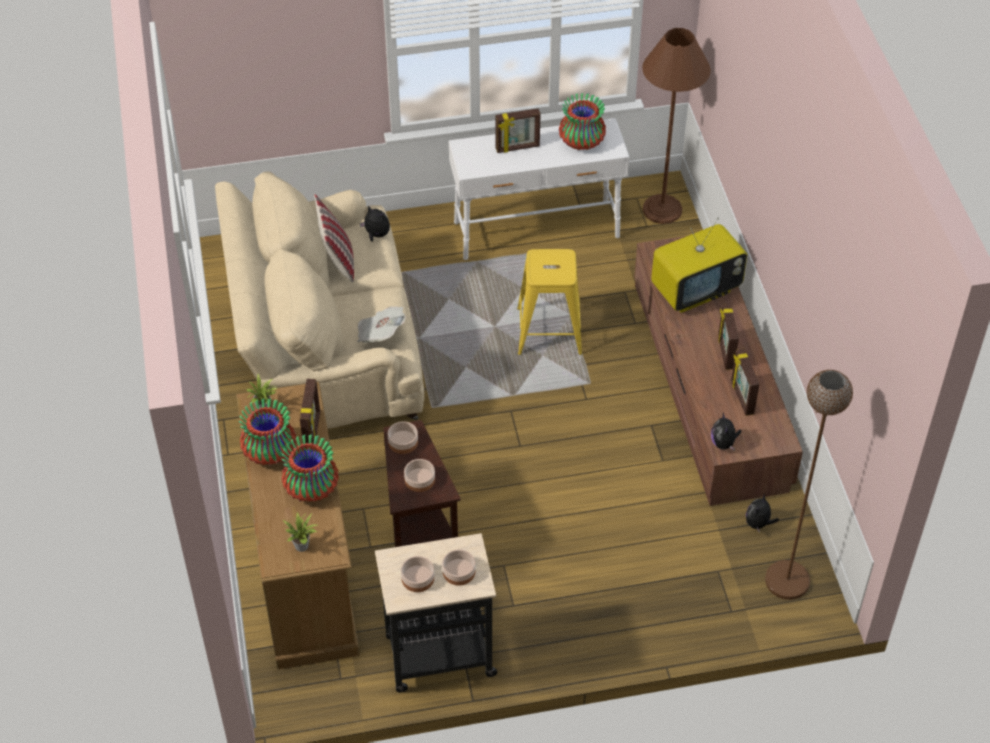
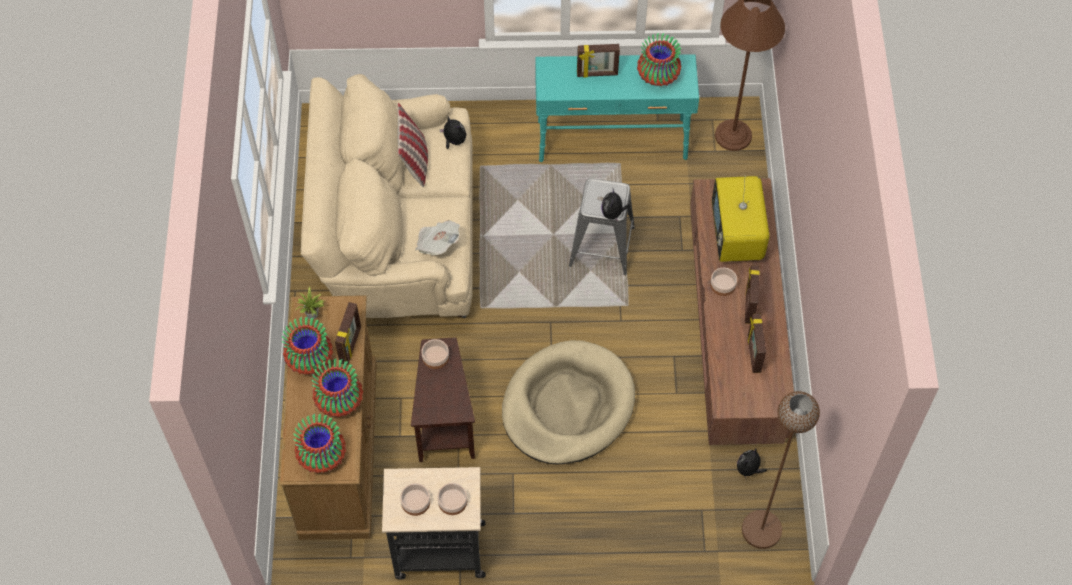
camera: 10 degrees right, 10 degrees up
potted plant [282,511,318,552] -> vase [293,414,346,473]
bowl [404,459,435,492] -> bowl moved to [710,268,737,296]
white console table [449,118,630,260] -> turquoise console table [535,54,699,162]
yellow stool [517,249,582,355] -> grey stool [569,178,635,275]
television [651,218,747,313] -> television turned 105 degrees clockwise [712,175,770,262]
plush toy [711,413,742,451] -> plush toy moved to [601,187,630,222]
none -> beige dog bed [502,340,635,464]

